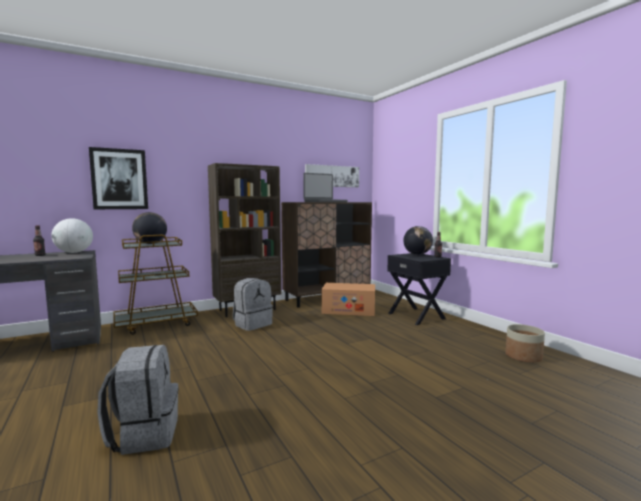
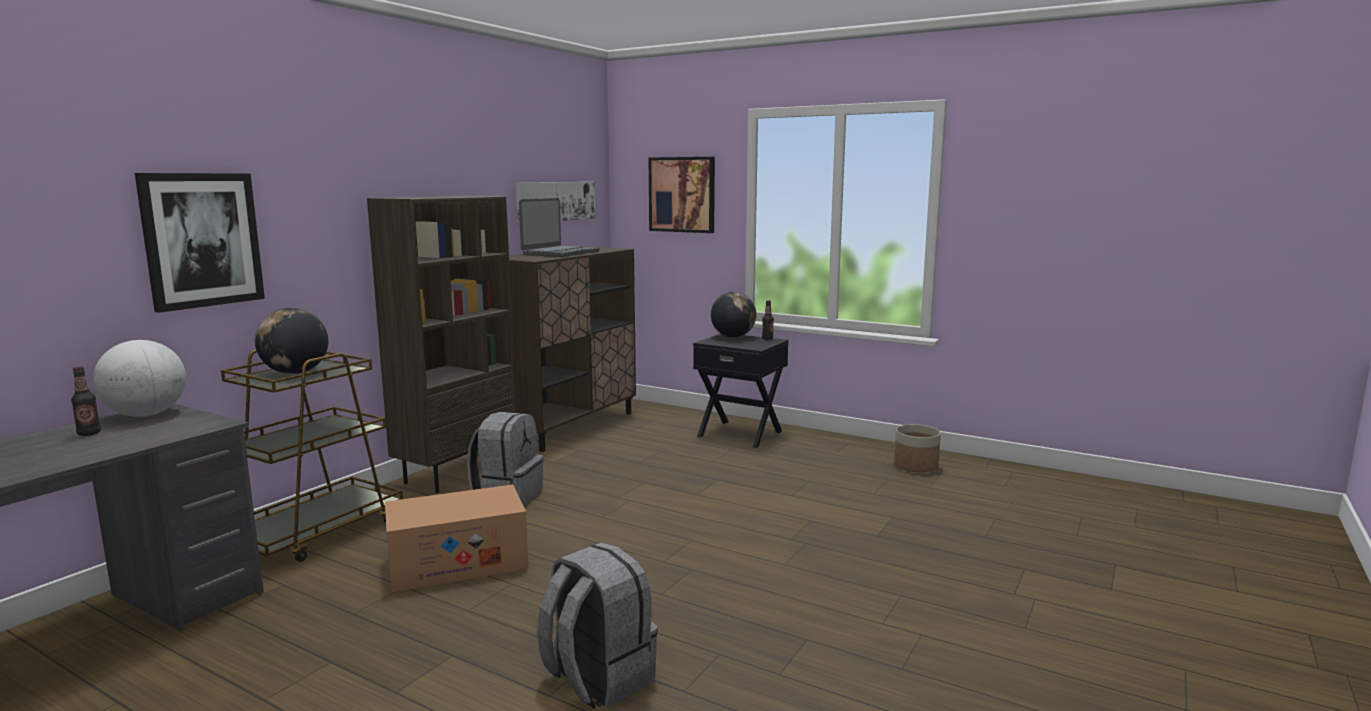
camera: 30 degrees left, 5 degrees up
cardboard box [322,283,375,316] -> cardboard box moved to [385,485,529,592]
none -> picture [649,157,715,233]

